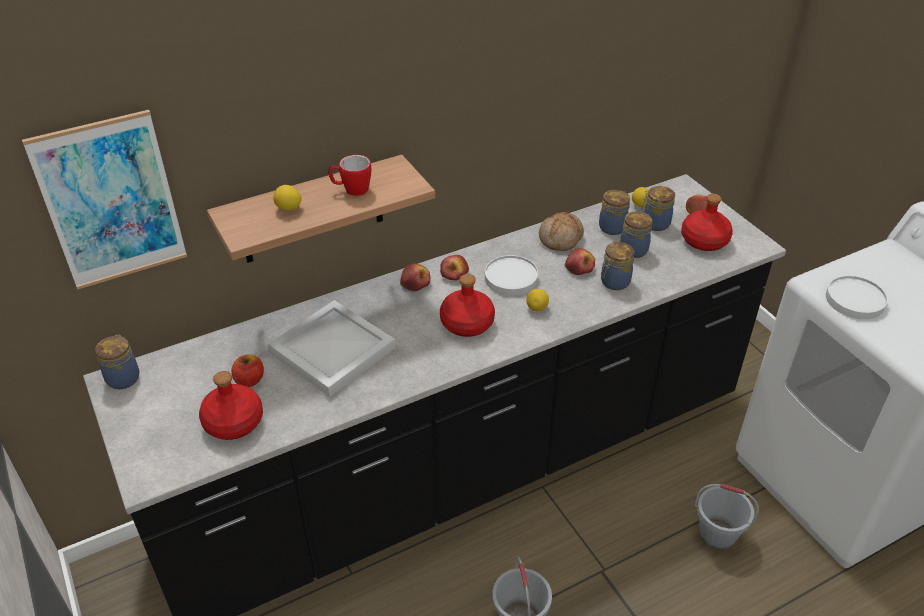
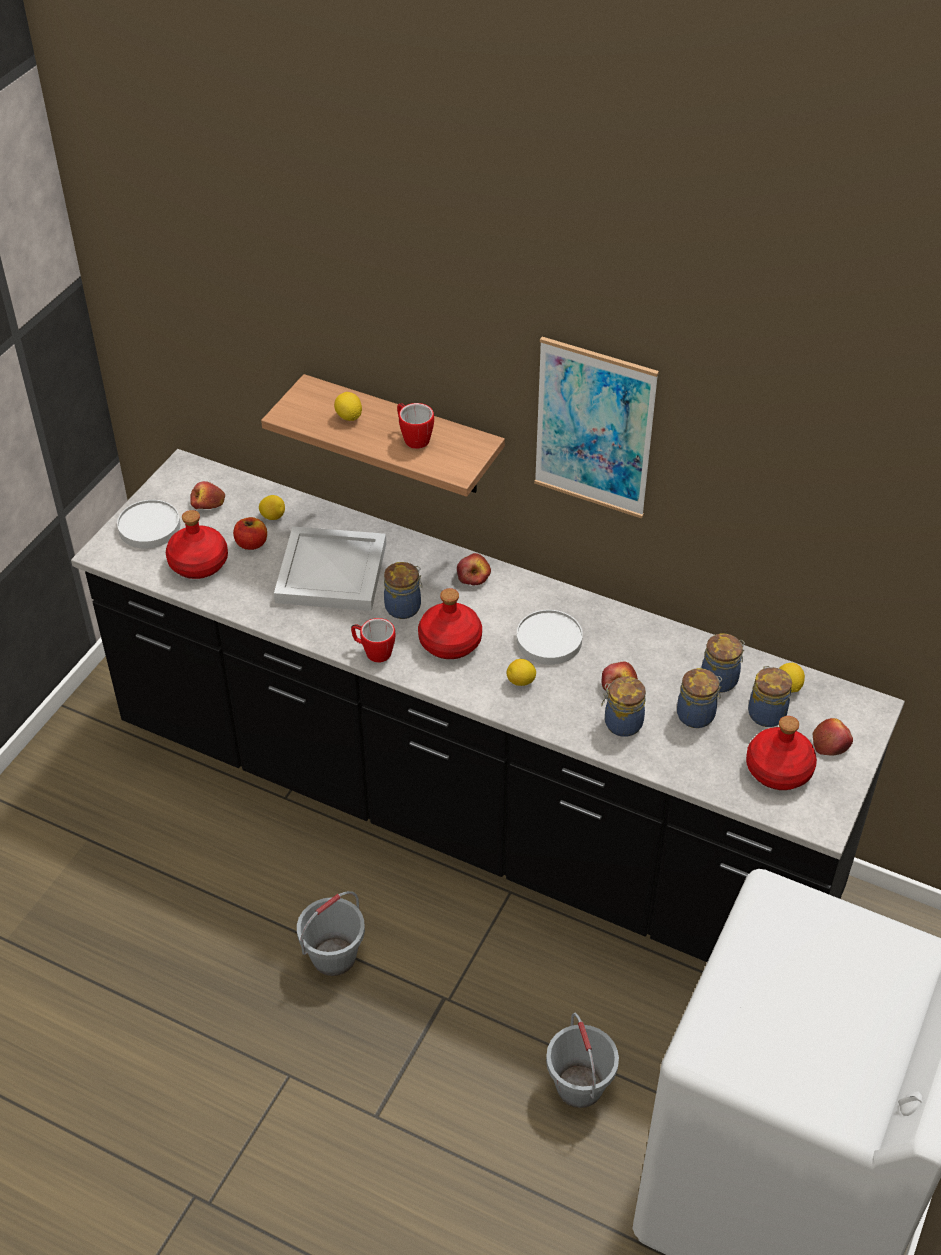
camera: 55 degrees right, 5 degrees up
picture [22,110,187,290] -> picture moved to [534,337,659,519]
jar [95,335,140,390] -> jar moved to [384,562,422,619]
apple [440,255,469,281] -> apple moved to [190,481,225,509]
bread [539,212,584,251] -> none
white plate [826,276,888,319] -> white plate moved to [117,500,180,549]
none -> lemon [259,495,285,520]
none -> mug [351,618,396,663]

